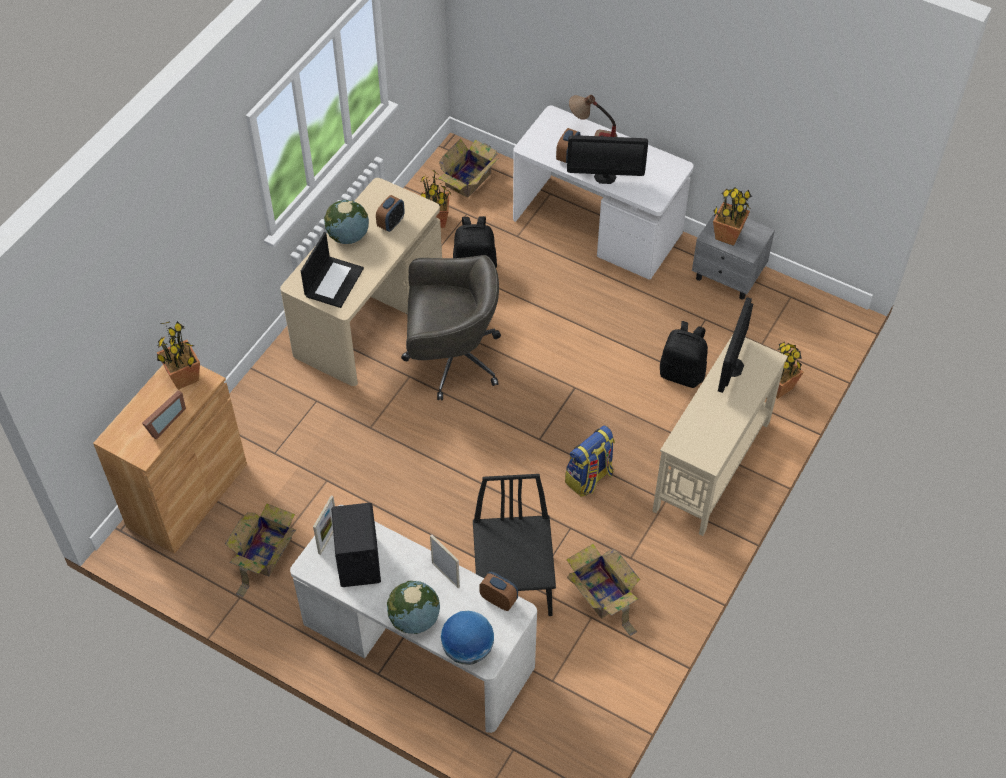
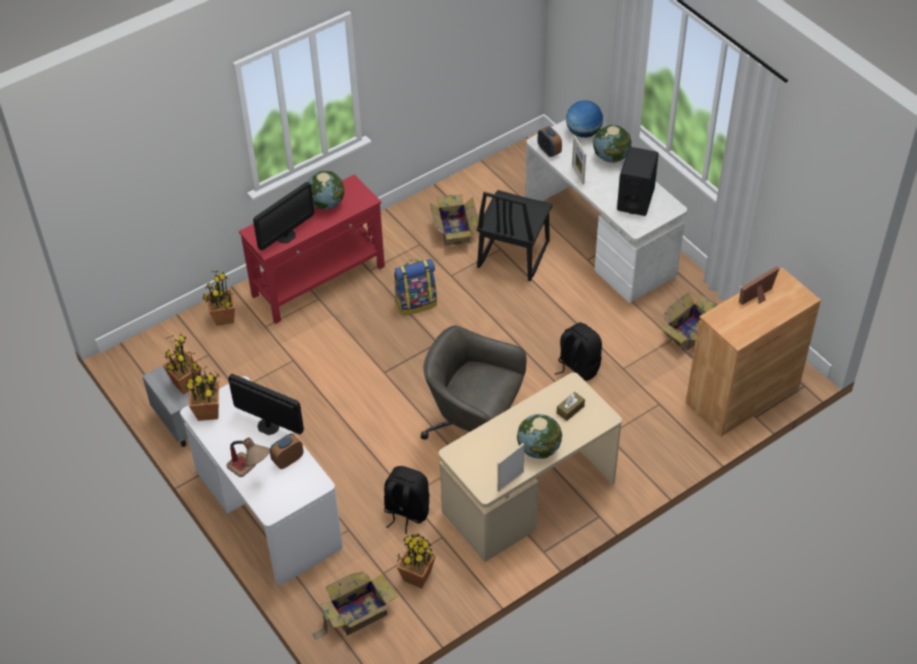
camera: 155 degrees left, 5 degrees down
potted plant [156,321,200,390] -> potted plant moved to [185,366,219,421]
laptop [301,232,364,308] -> brown tissue box [557,392,585,421]
picture frame [313,495,335,555] -> picture frame moved to [497,443,524,492]
alarm clock [376,195,405,232] -> none
beige console table [652,335,788,536] -> red console table [239,174,385,324]
black backpack [660,321,708,388] -> black backpack moved to [555,323,602,381]
none -> globe [308,171,344,210]

